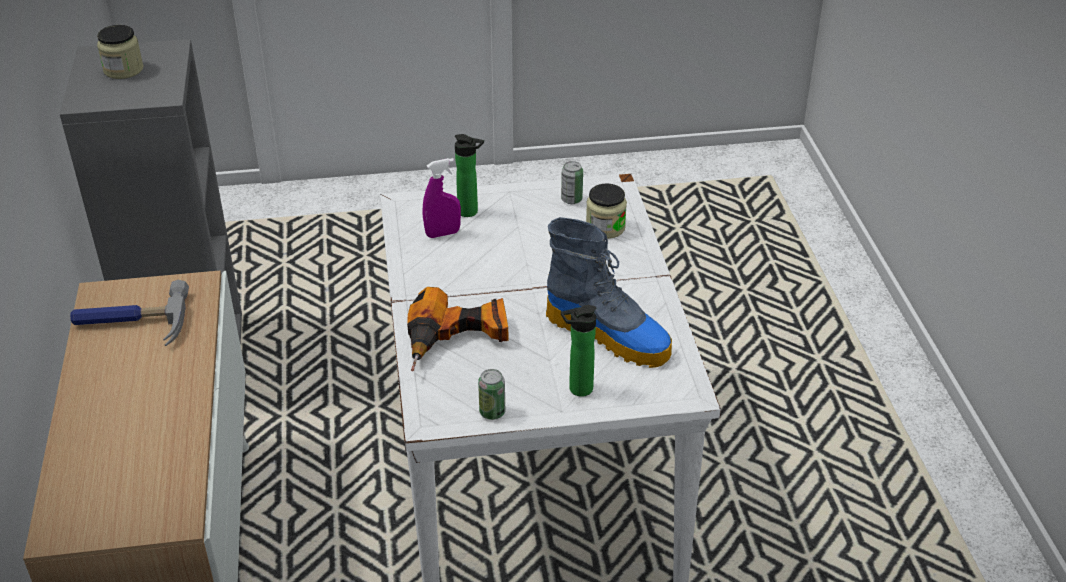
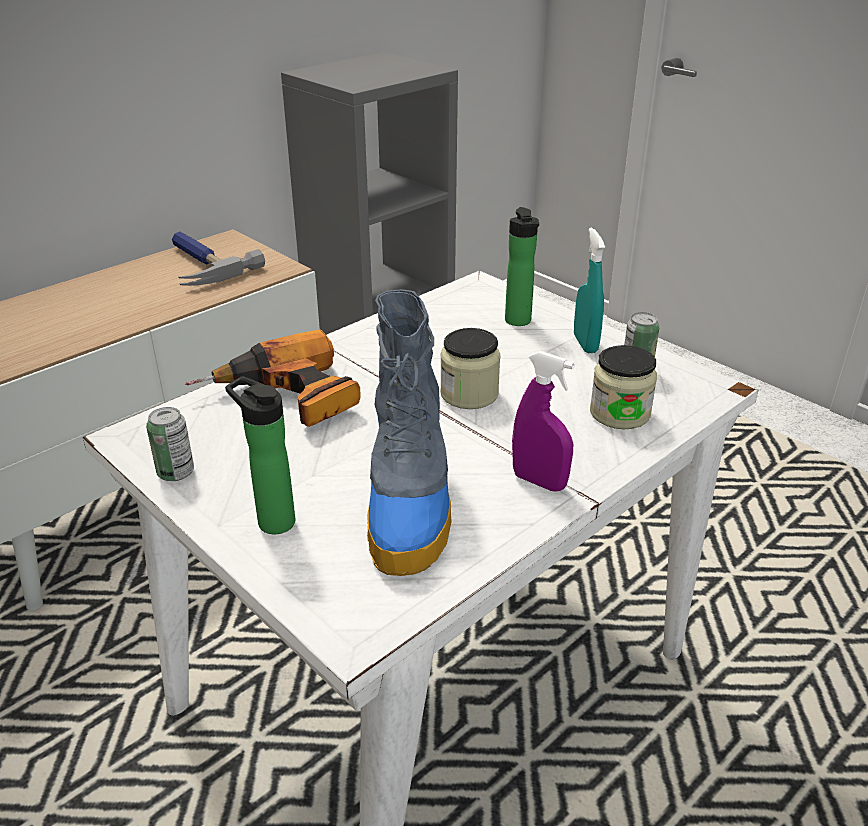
camera: 55 degrees right, 5 degrees down
jar [97,25,143,79] -> jar moved to [440,328,501,409]
purple spray bottle [423,158,461,238] -> purple spray bottle moved to [512,351,575,491]
none -> turquoise spray bottle [574,228,605,353]

